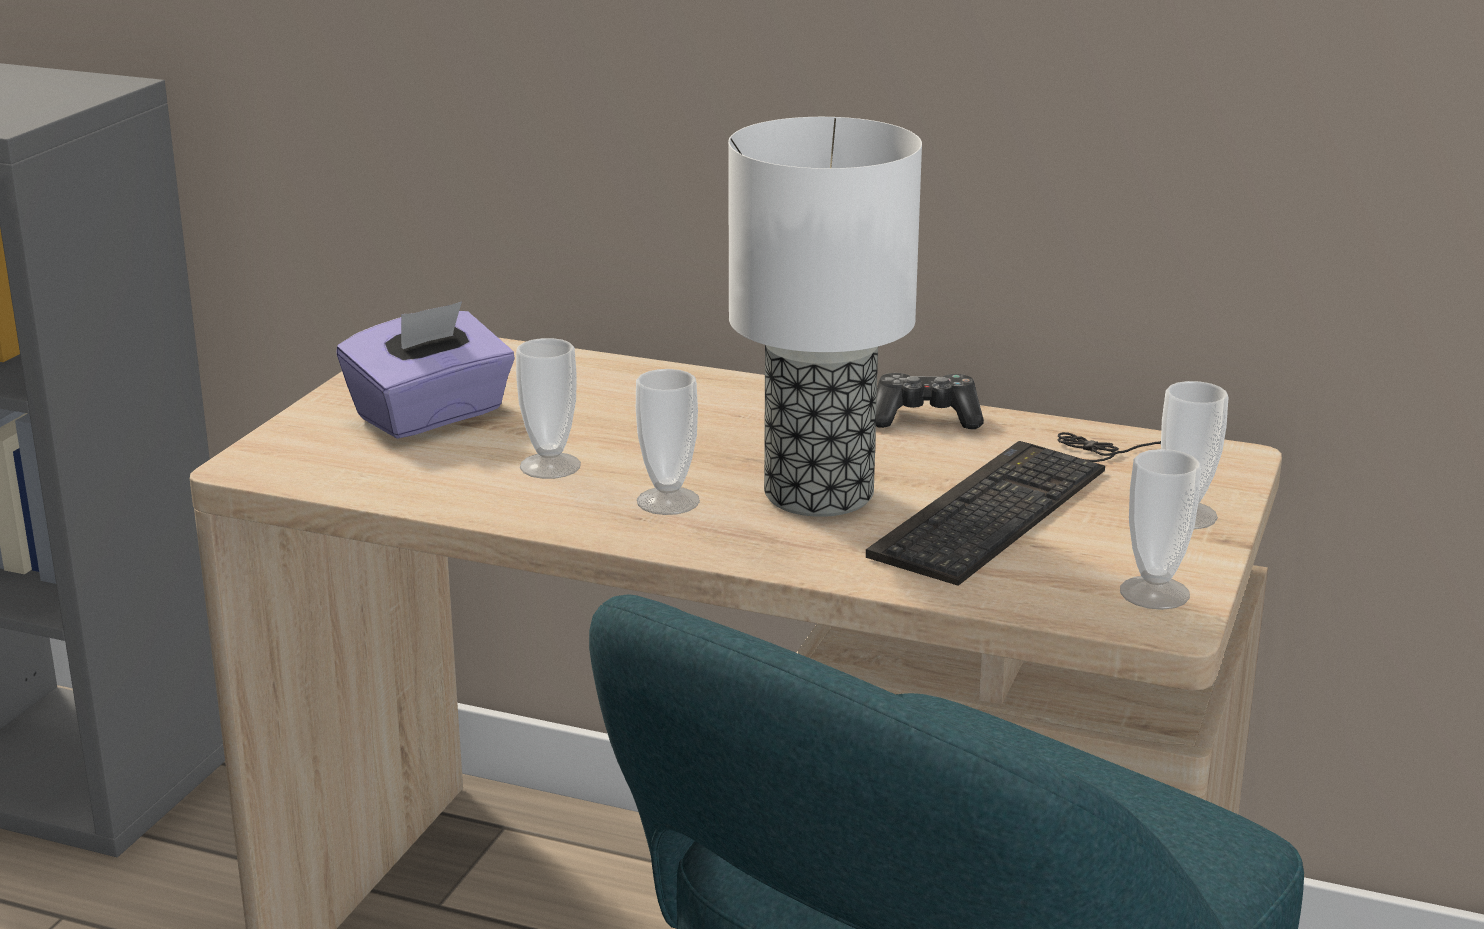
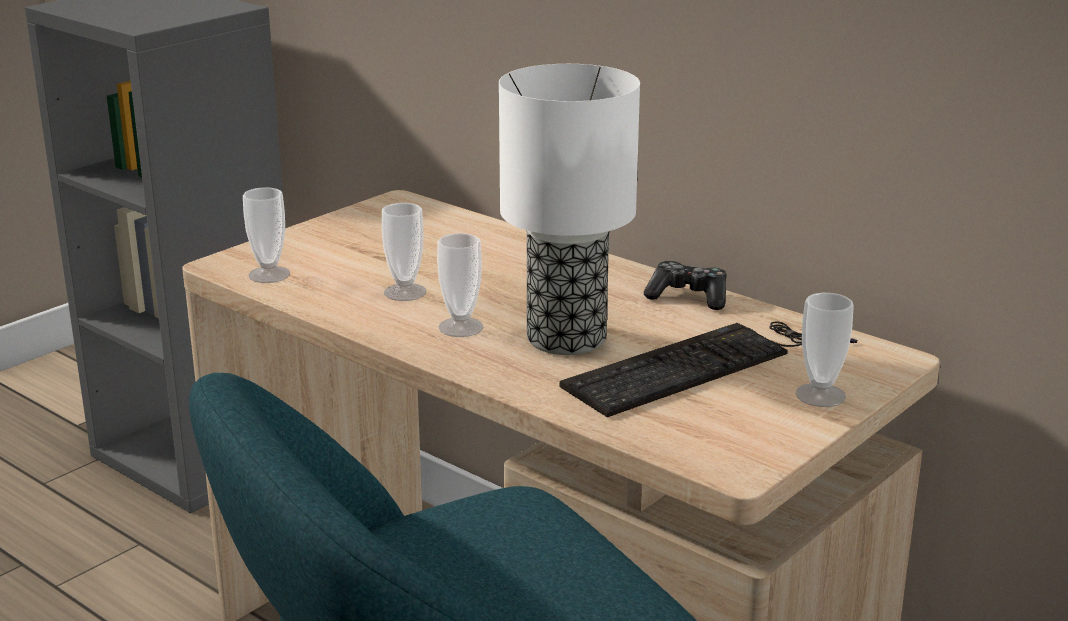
camera: 20 degrees right, 0 degrees up
purple tissue box [336,301,515,439] -> none
cup [1120,449,1201,610] -> cup moved to [243,187,290,283]

